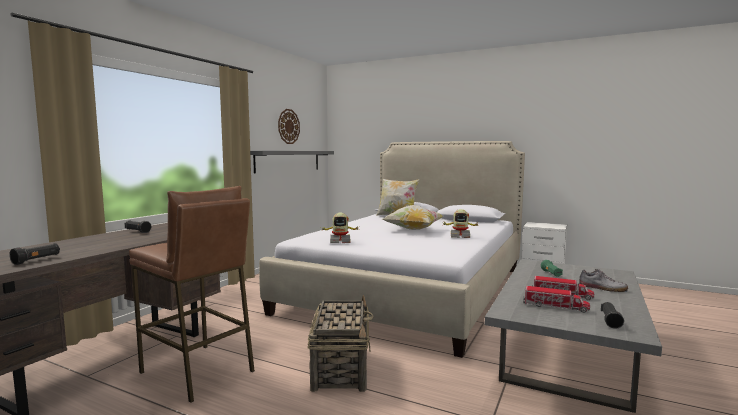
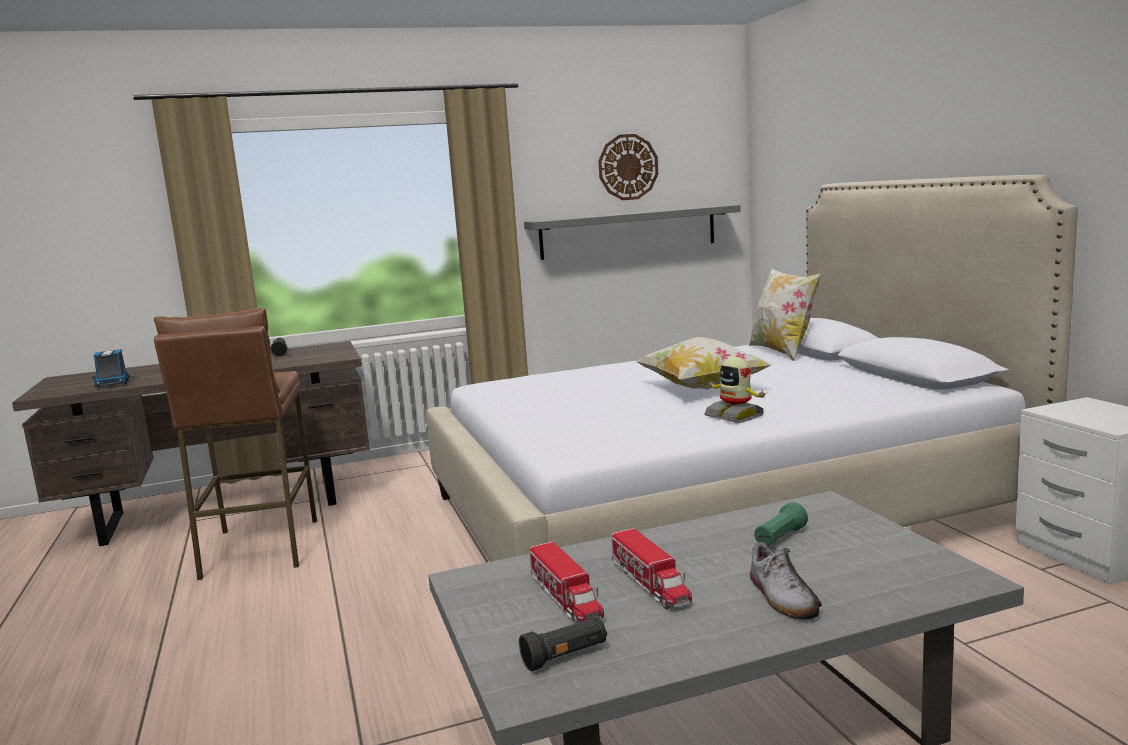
camera: 45 degrees right, 5 degrees up
black flashlight [9,243,60,265] -> toy truck [92,350,130,387]
basket [308,295,374,392] -> none
toy robot [322,213,359,243] -> none

